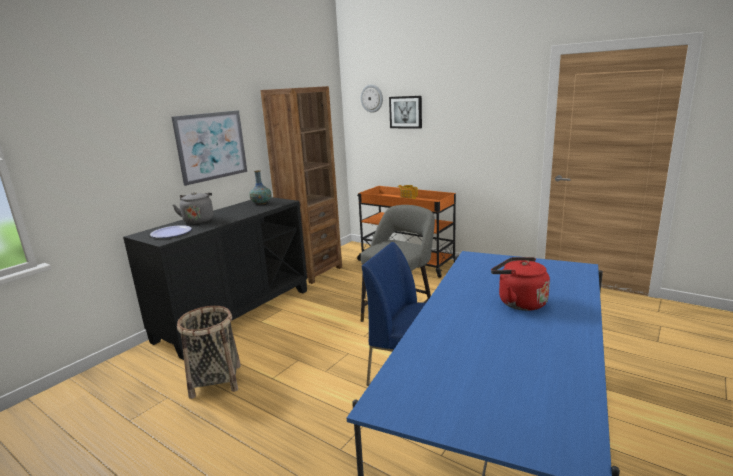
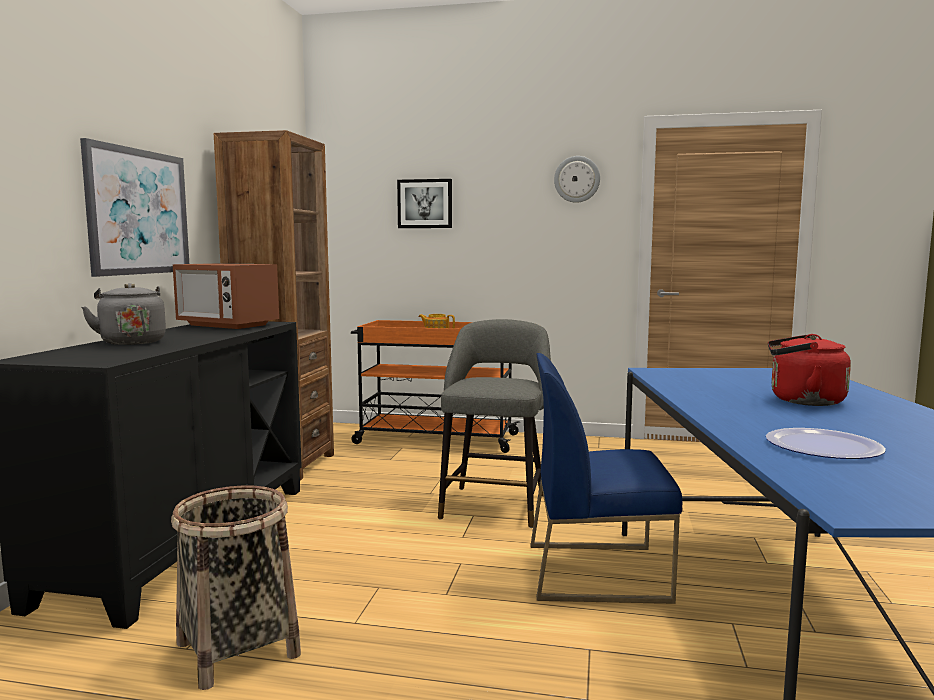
camera: 25 degrees left, 10 degrees down
plate [150,225,192,238] -> plate moved to [766,428,886,459]
vase [249,170,271,205] -> microwave [173,263,279,329]
wall clock [361,84,383,113] -> wall clock moved to [554,156,600,203]

